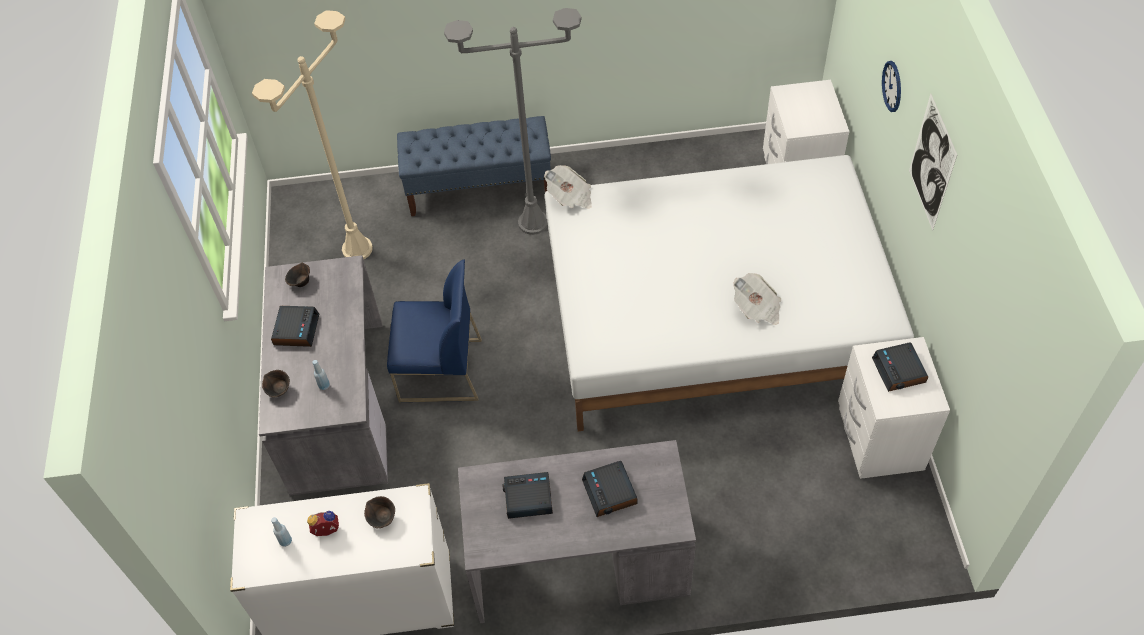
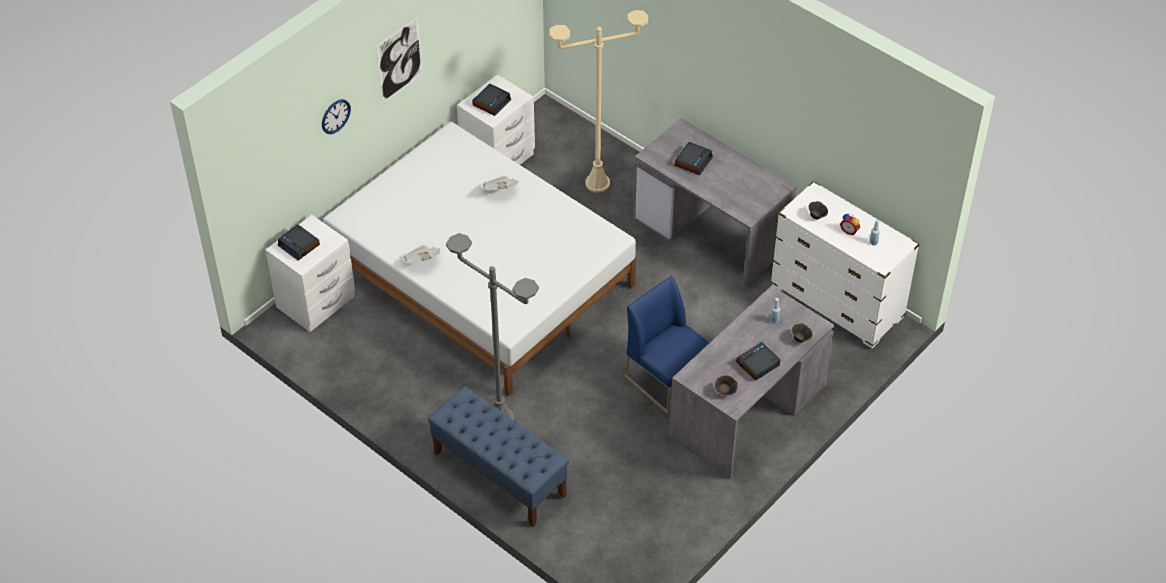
camera: 135 degrees left, 5 degrees down
beige floor lamp [252,10,373,259] -> beige floor lamp moved to [549,10,648,193]
alarm clock [502,472,553,519] -> alarm clock moved to [278,224,320,261]
newspaper [544,165,592,209] -> newspaper moved to [403,245,440,264]

